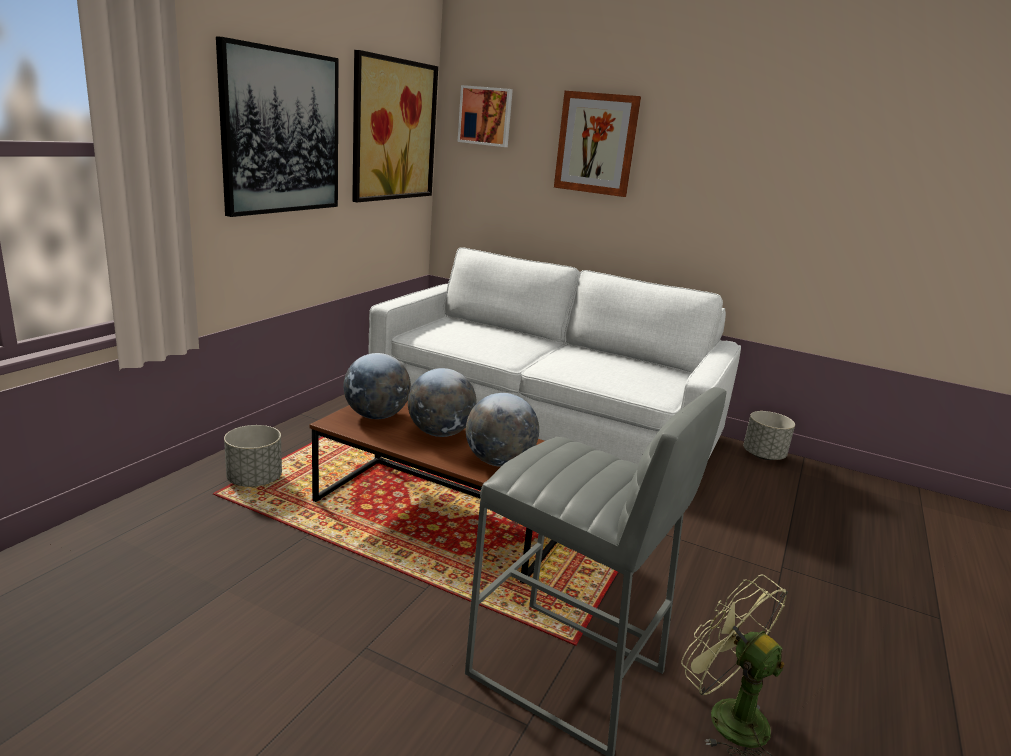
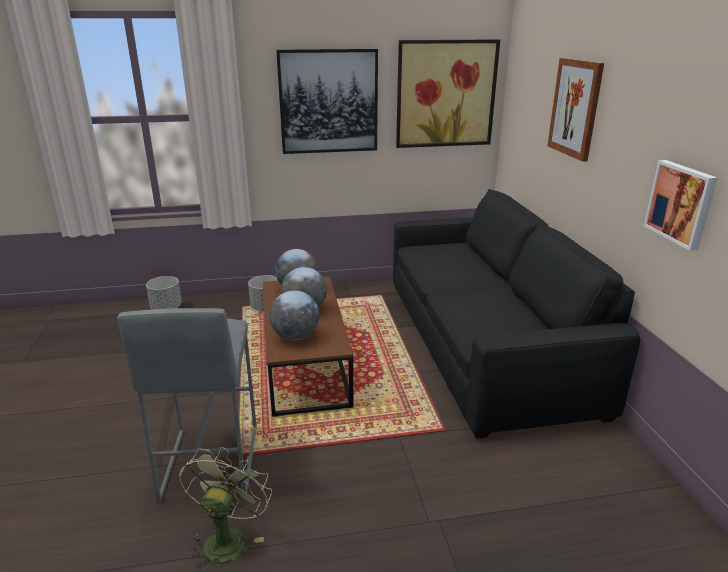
camera: 55 degrees right, 5 degrees up
white sofa [368,247,741,464] -> black sofa [393,189,640,439]
picture [458,85,513,147] -> picture moved to [644,160,718,251]
grey planter [743,411,795,460] -> grey planter moved to [146,276,182,309]

